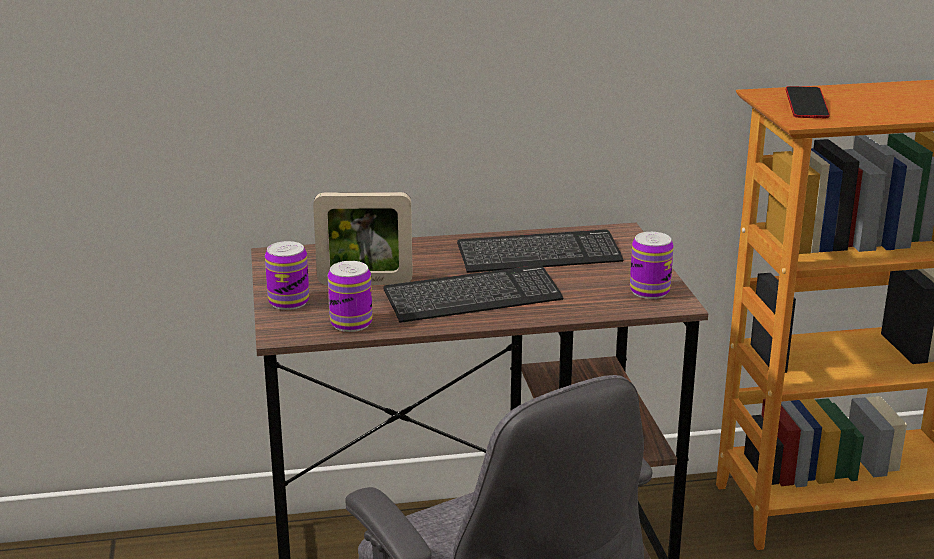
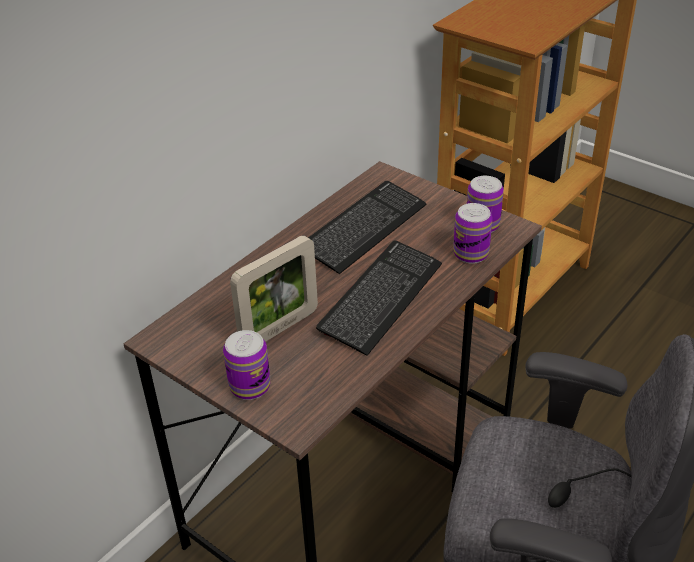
camera: 40 degrees left, 15 degrees up
can [328,261,372,332] -> can moved to [453,203,493,264]
phone [786,86,830,118] -> none

